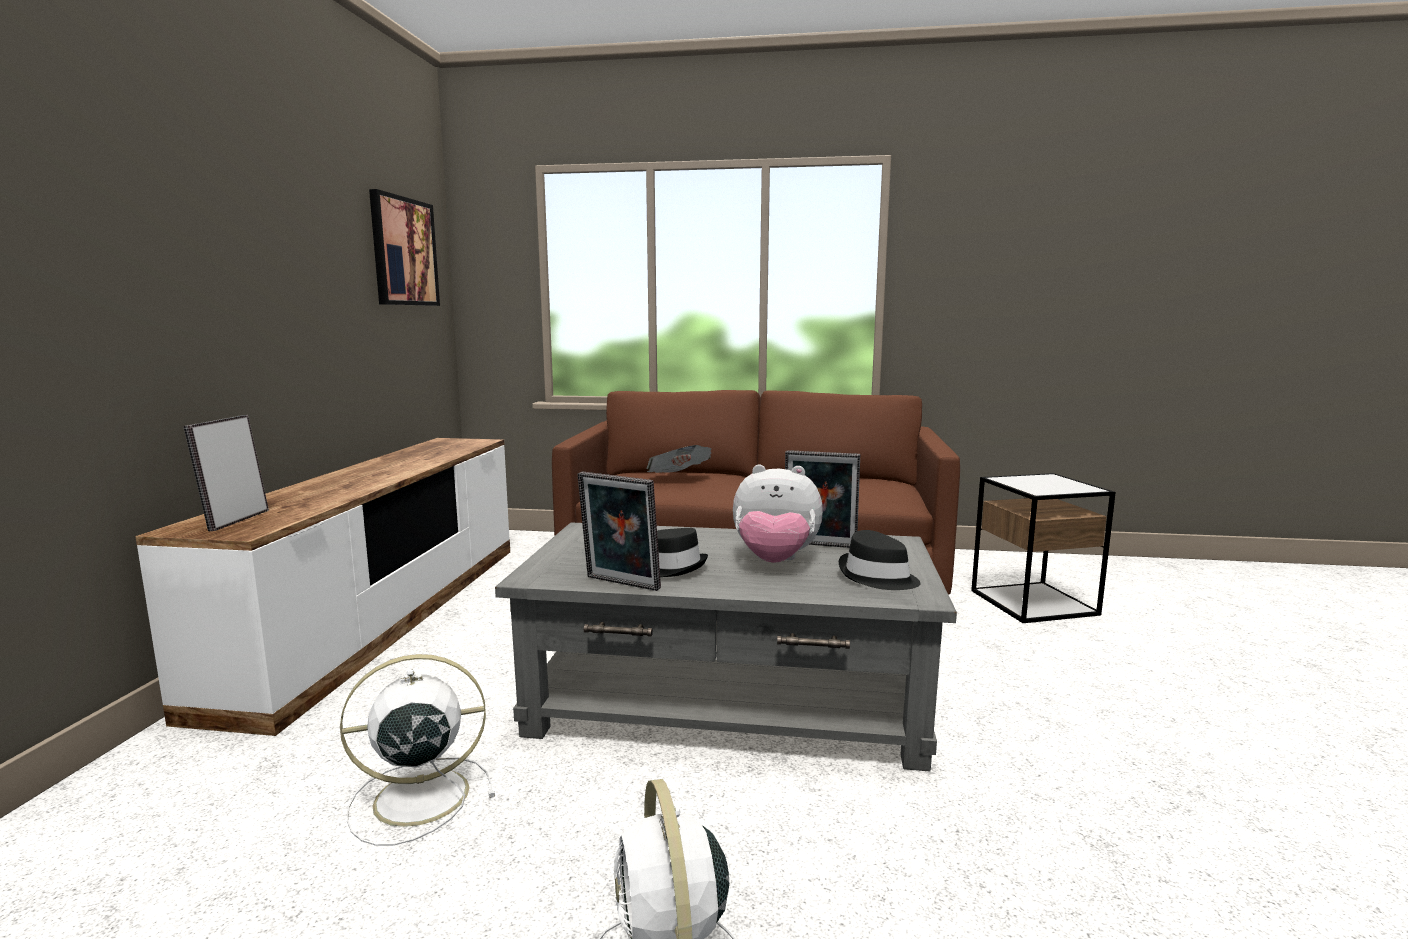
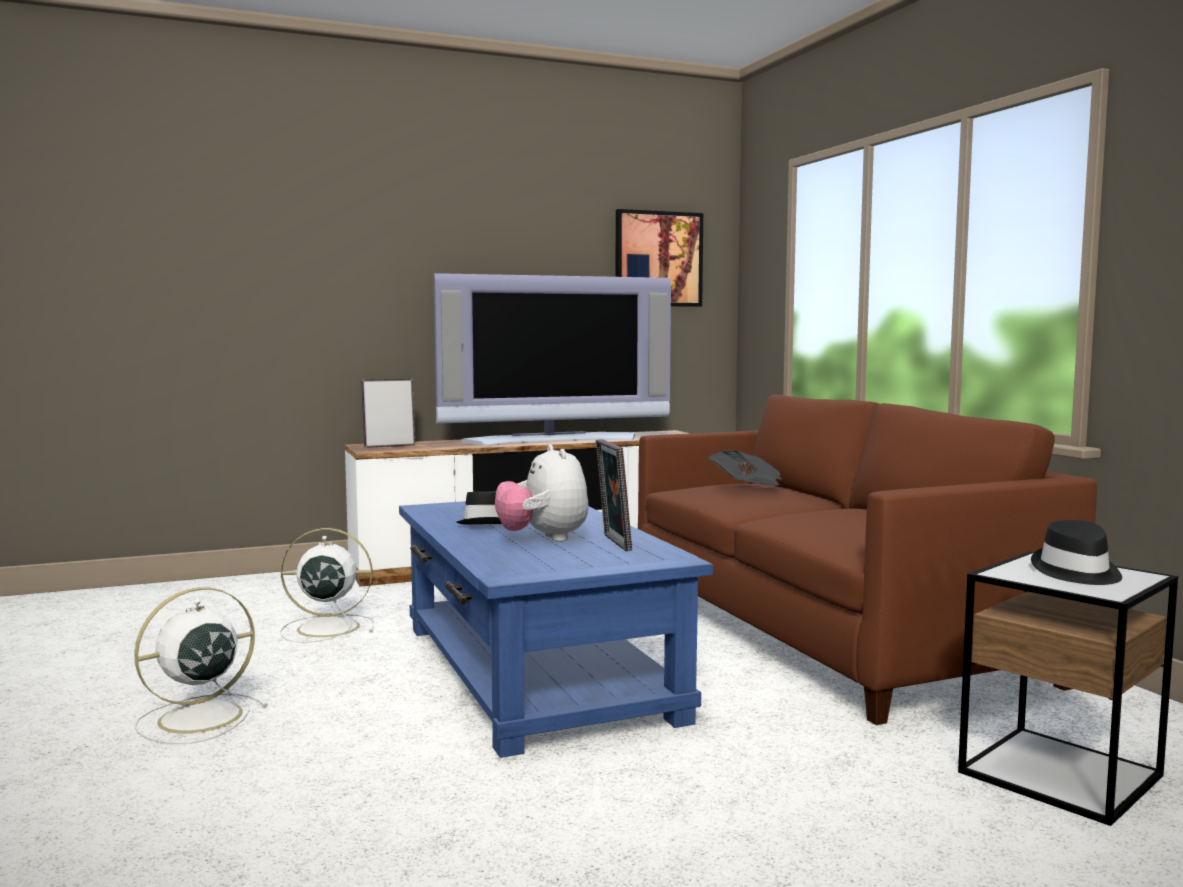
camera: 60 degrees right, 5 degrees down
white fan [340,654,495,846] -> white fan turned 45 degrees counterclockwise [280,528,374,643]
grey coffee table [495,523,957,771] -> blue coffee table [399,501,713,758]
picture frame [577,472,661,591] -> none
black hat [839,530,921,590] -> black hat moved to [1031,520,1122,585]
none -> television [433,273,671,446]

